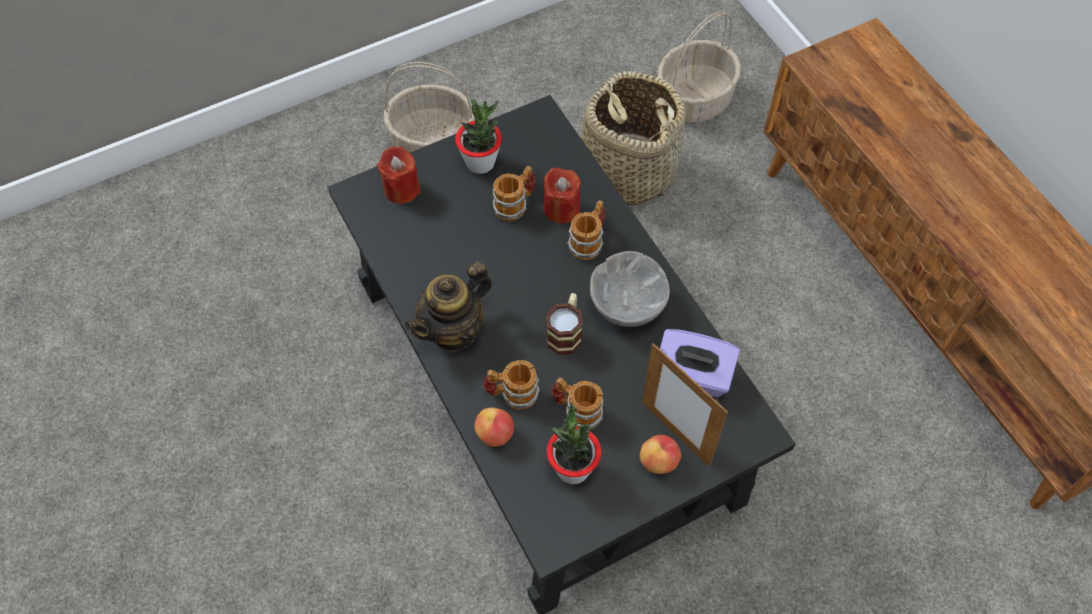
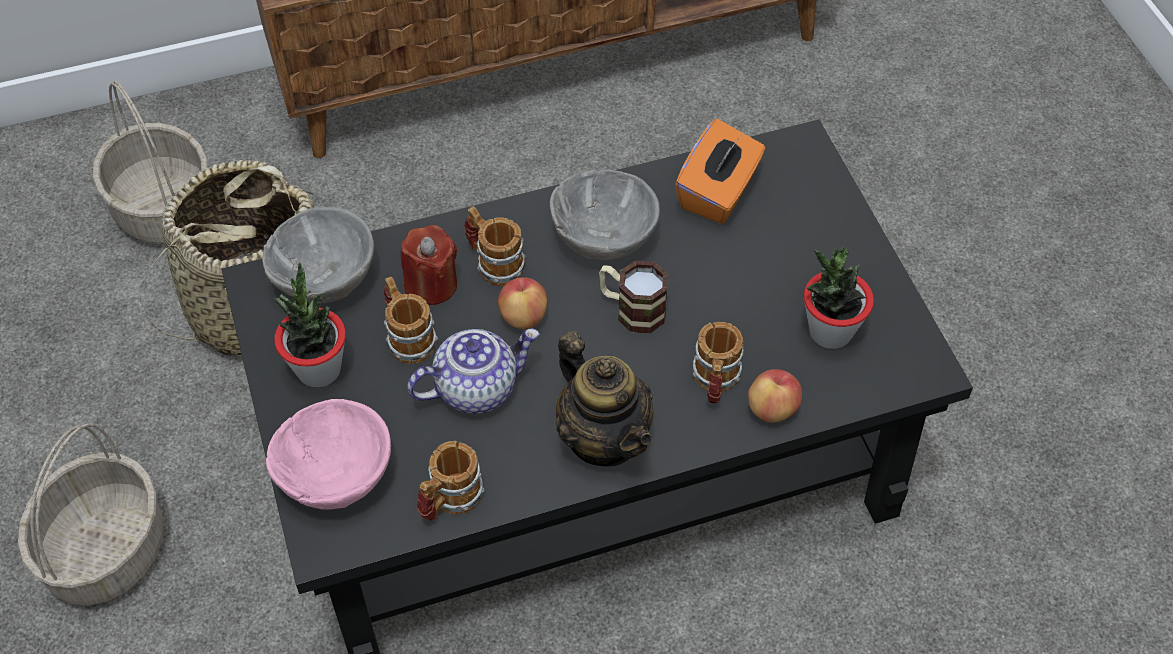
camera: 80 degrees left, 5 degrees down
red candle [377,146,421,204] -> pink bowl [266,399,391,510]
mug [551,378,603,430] -> mug moved to [417,441,485,521]
apple [640,435,681,474] -> apple moved to [498,277,547,329]
picture frame [642,343,728,466] -> none
purple tissue box [660,329,740,397] -> orange tissue box [675,119,765,224]
none -> grey bowl [262,207,374,303]
none -> teapot [407,329,540,414]

